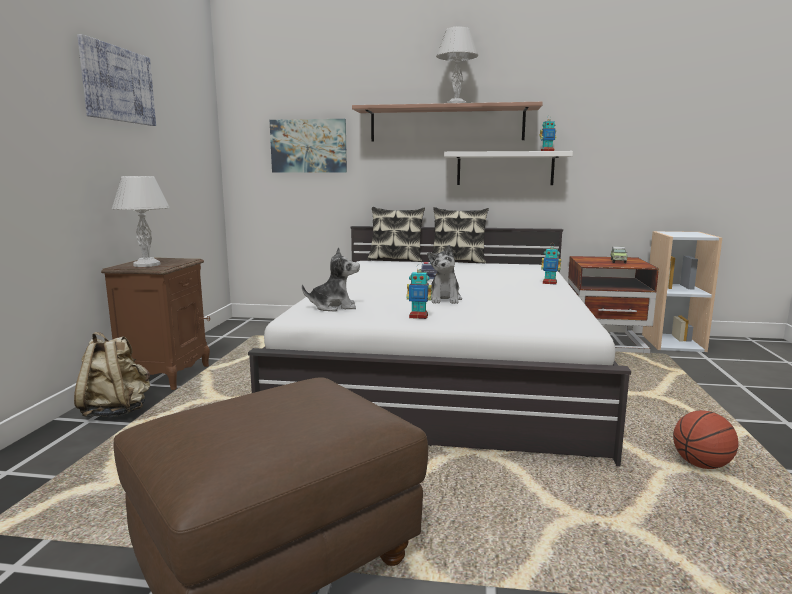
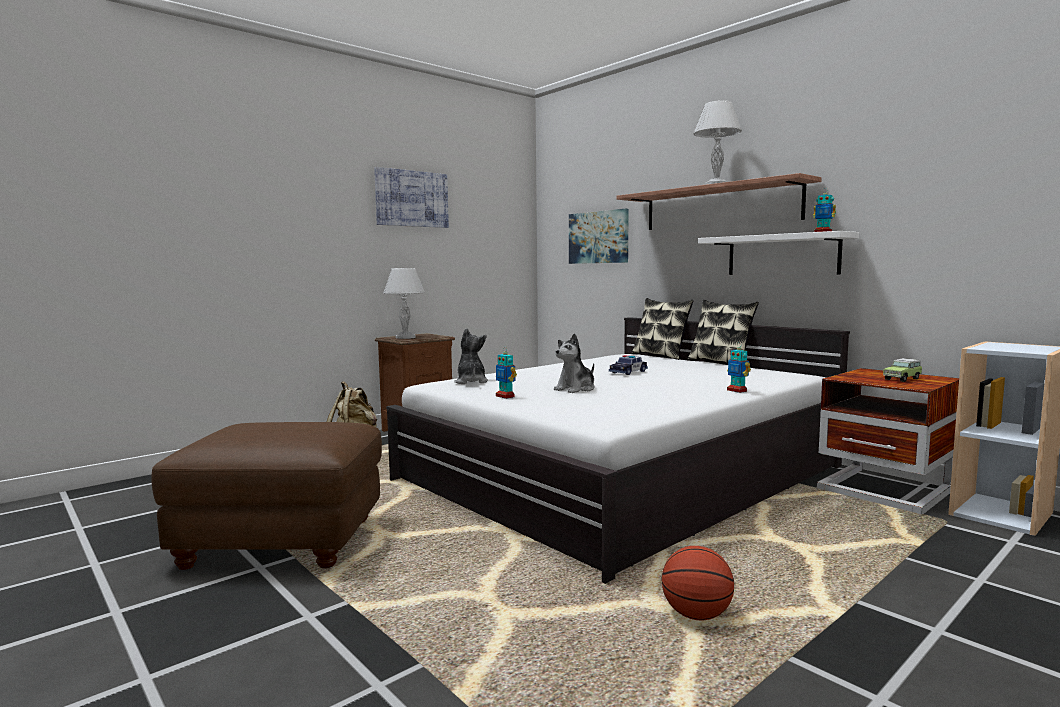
camera: 40 degrees right, 5 degrees down
plush toy [302,247,360,311] -> plush toy turned 135 degrees counterclockwise [454,328,488,384]

